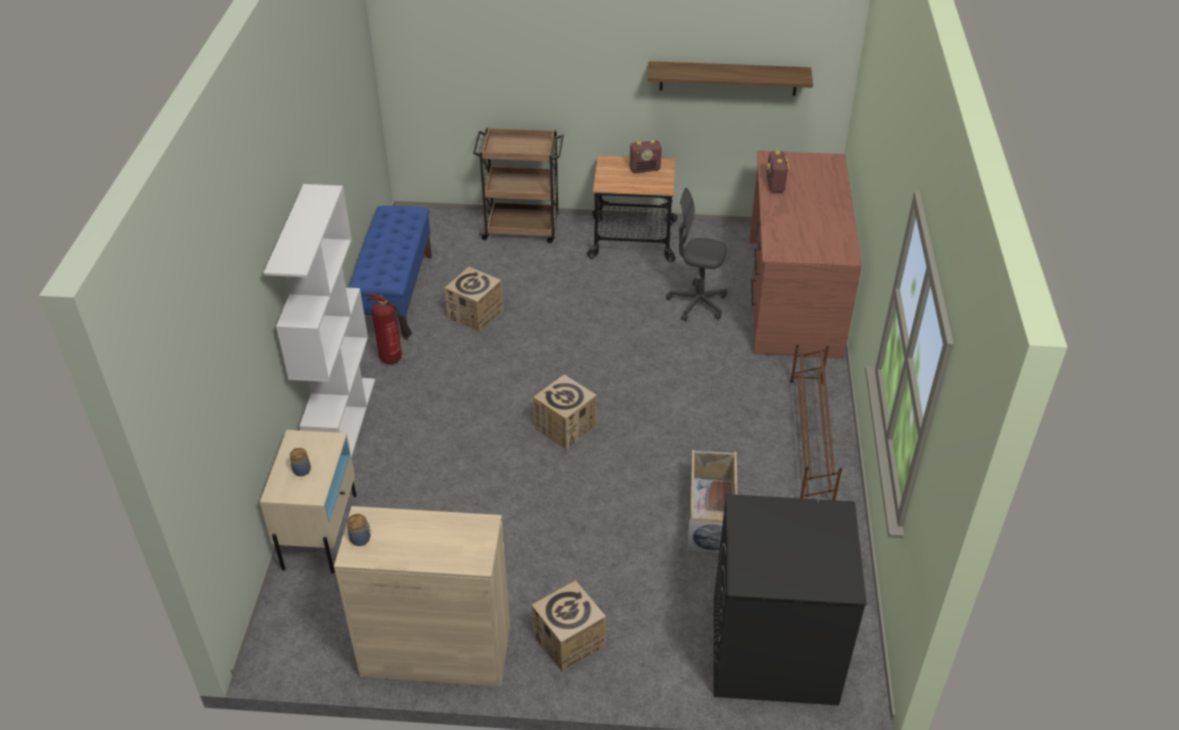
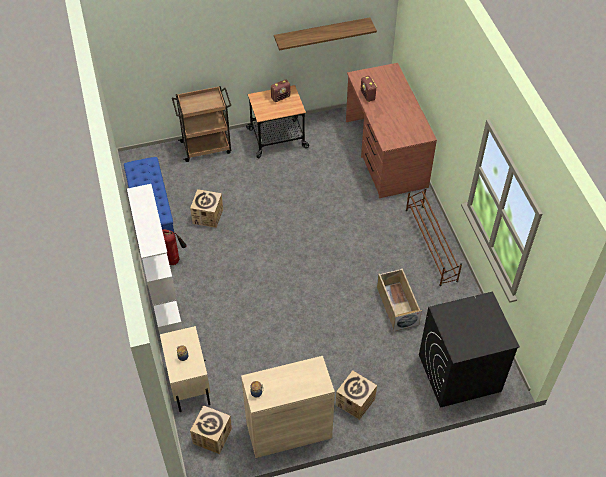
camera: 20 degrees left, 10 degrees up
cardboard box [533,374,597,450] -> cardboard box moved to [190,405,232,454]
grey office chair [666,188,727,321] -> none

